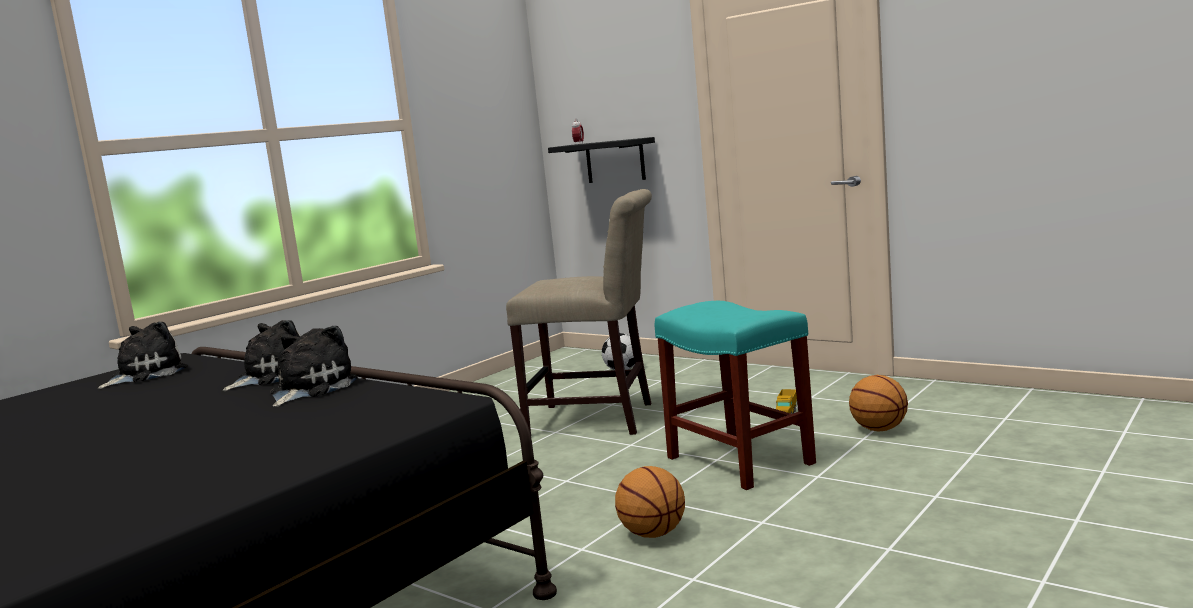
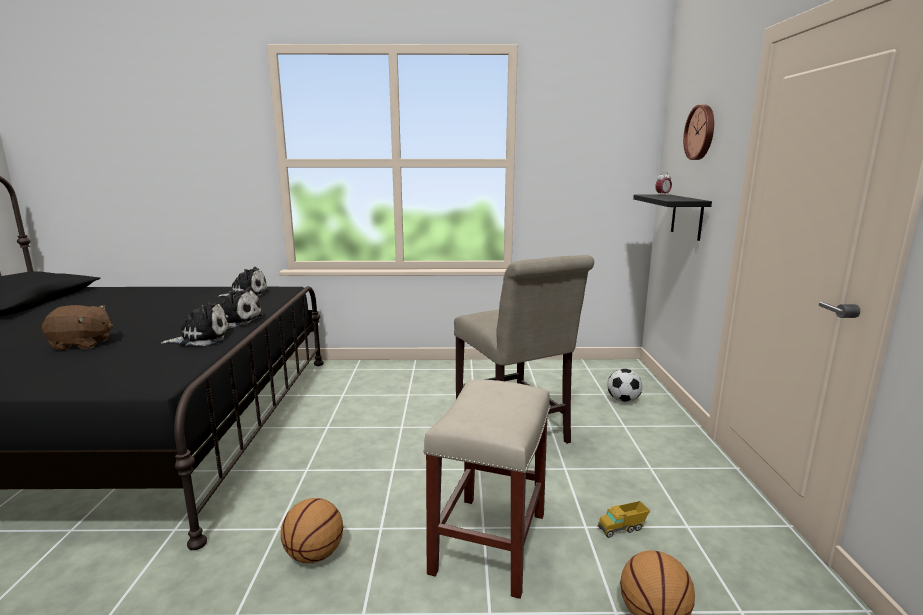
camera: 50 degrees right, 5 degrees up
turquoise stool [655,301,816,490] -> beige stool [423,380,550,599]
none -> brown plush toy [42,305,113,350]
none -> wall clock [683,104,714,160]

